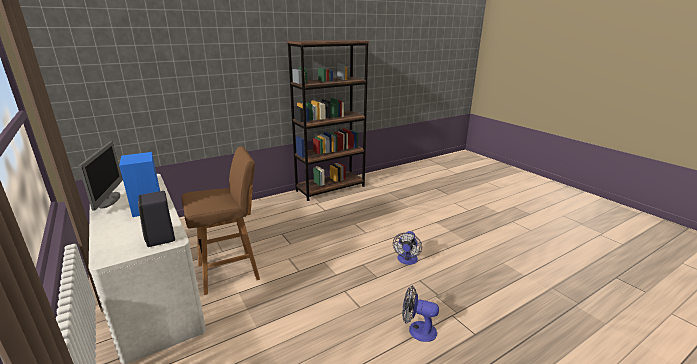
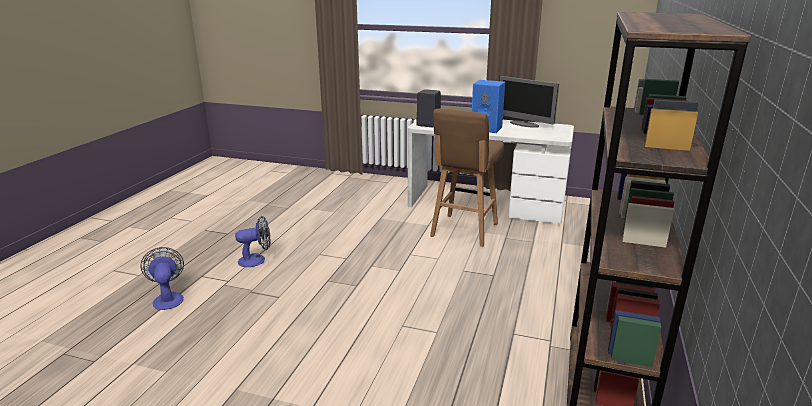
camera: 140 degrees right, 0 degrees up
fan [393,231,422,265] -> fan moved to [140,247,184,310]

